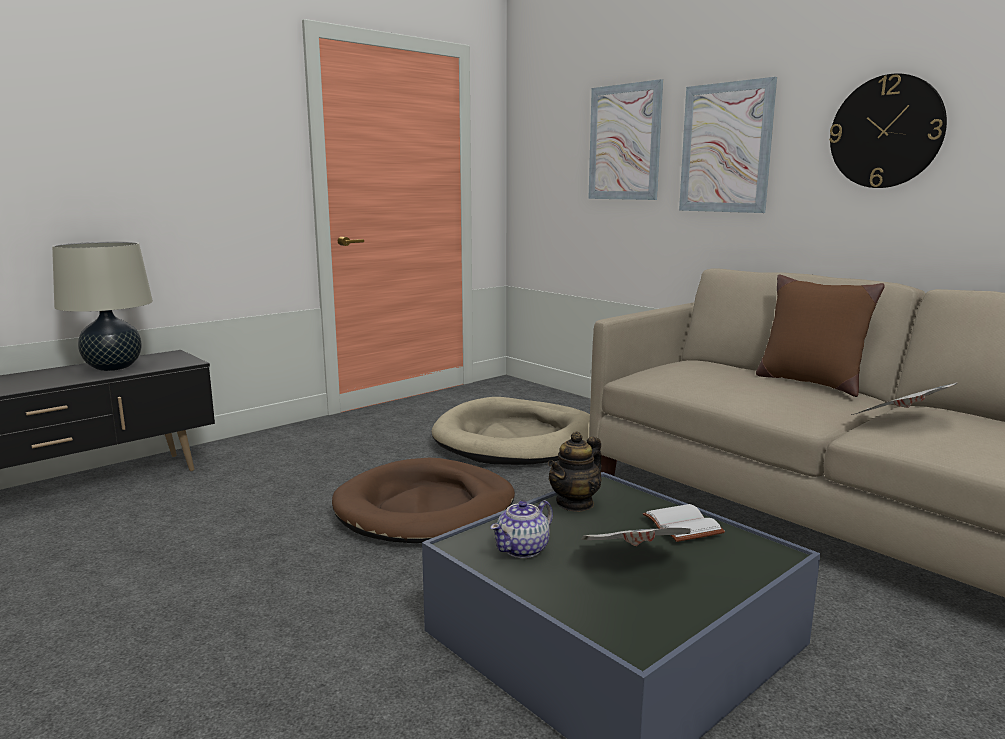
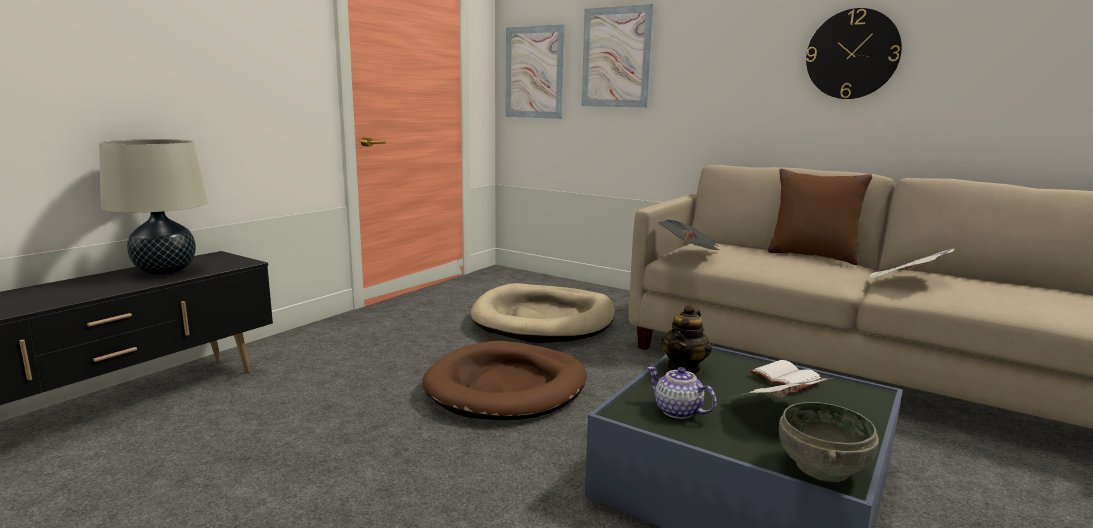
camera: 15 degrees left, 0 degrees up
teapot [490,500,553,558] -> teapot turned 105 degrees clockwise [647,367,717,419]
picture [679,77,777,213] -> picture moved to [506,24,565,119]
none -> newspaper [658,220,719,250]
none -> grey bowl [779,402,879,482]

